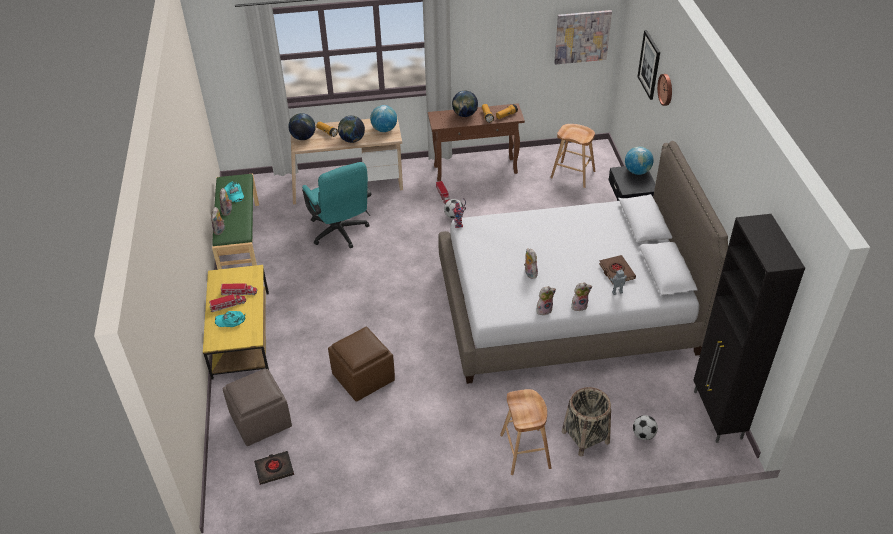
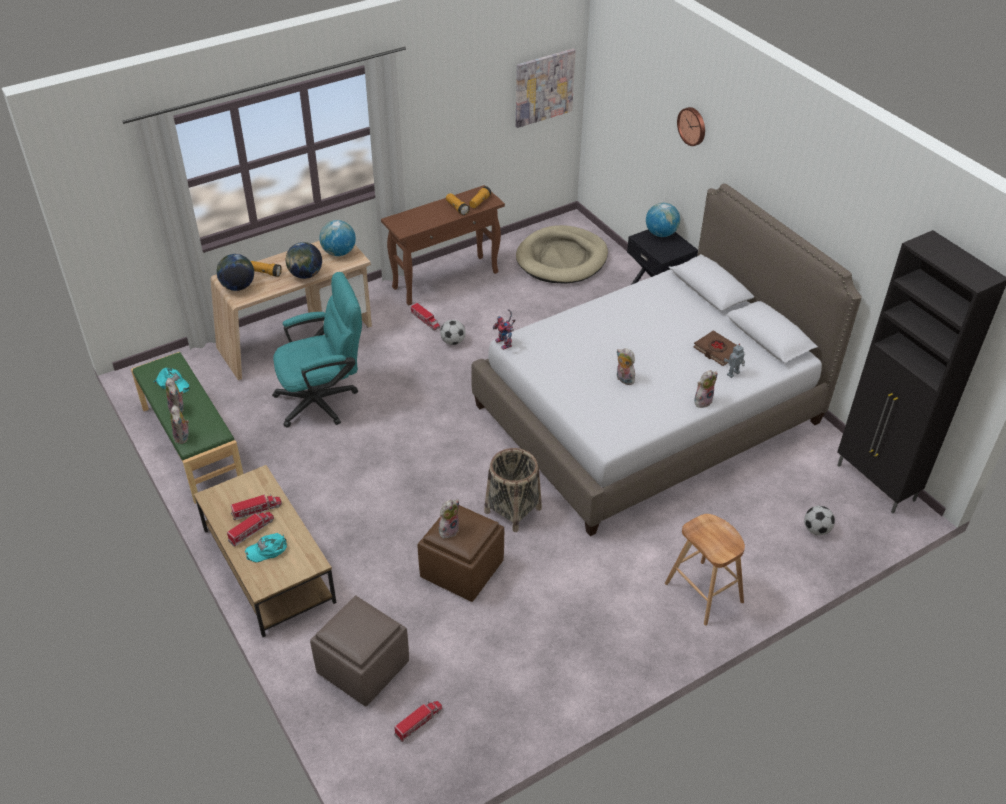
camera: 25 degrees left, 0 degrees up
yellow coffee table [203,265,269,379] -> brown coffee table [194,465,337,637]
black book [254,451,294,485] -> toy truck [394,701,442,742]
turquoise office chair [302,162,371,248] -> turquoise office chair turned 60 degrees counterclockwise [272,272,362,428]
globe [452,91,478,117] -> none
plush toy [536,286,556,315] -> plush toy moved to [439,499,459,539]
brown stool [550,124,595,188] -> beige dog bed [516,225,608,284]
basket [562,387,611,457] -> basket moved to [484,448,542,532]
picture [638,30,660,100] -> none

